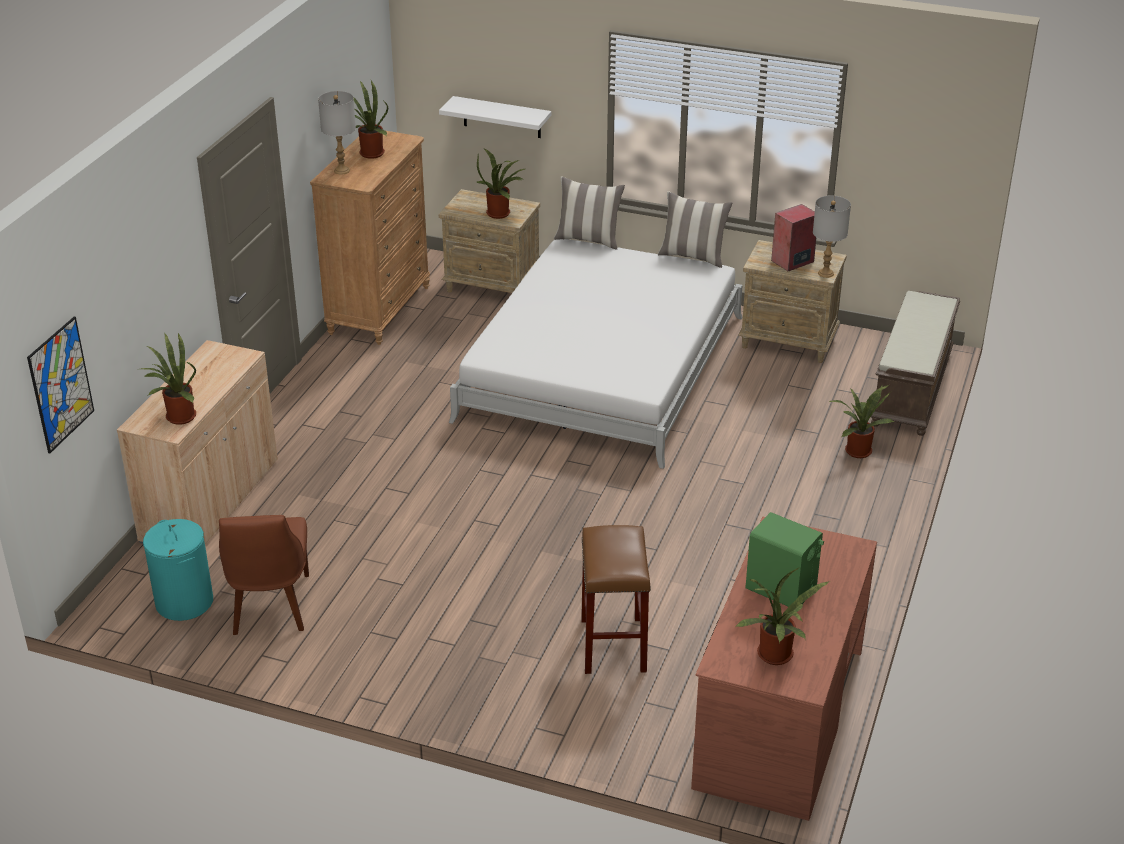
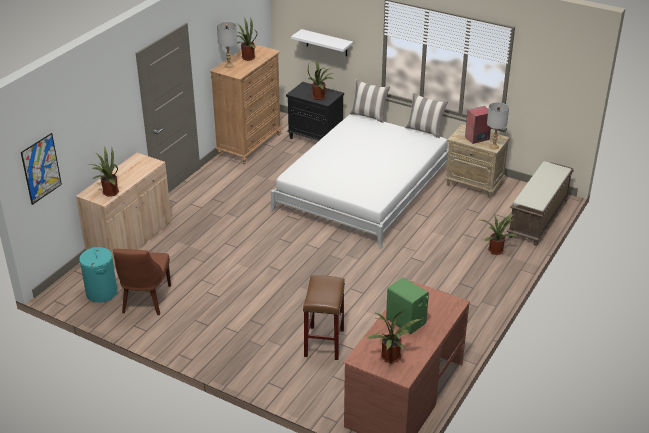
camera: 10 degrees right, 0 degrees up
beige nightstand [439,189,540,293] -> black nightstand [286,82,344,141]

